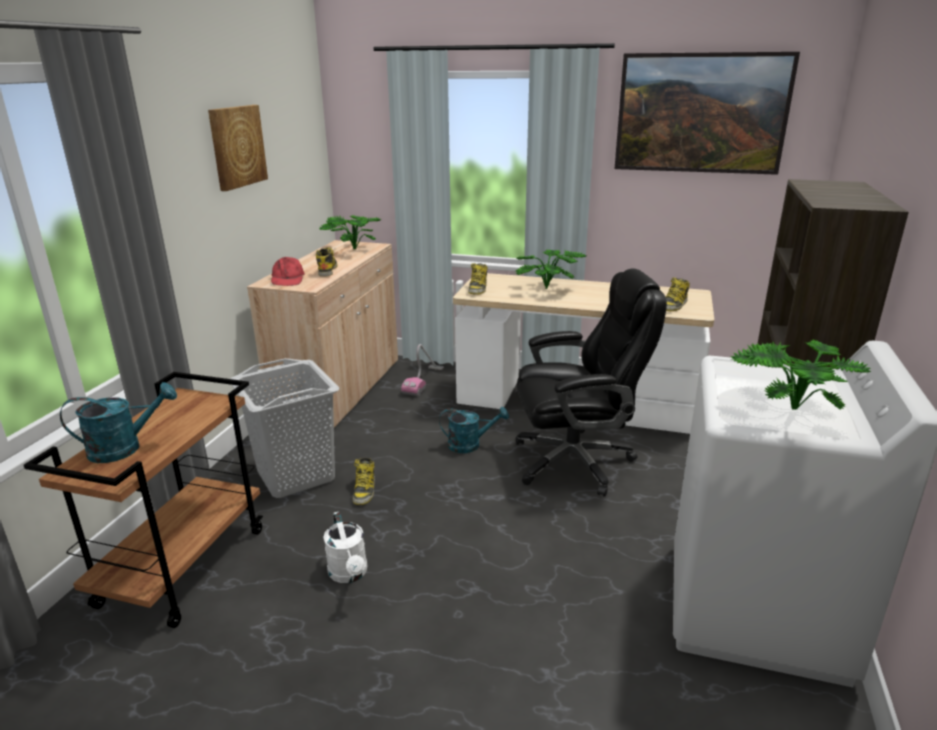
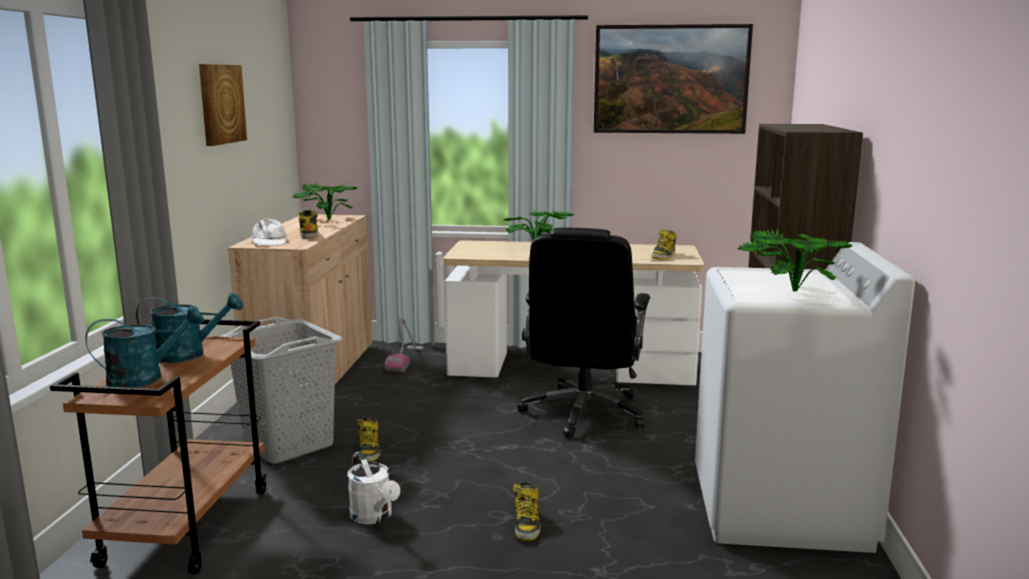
camera: 10 degrees left, 10 degrees down
red cap [271,257,305,286] -> white cap [251,218,287,246]
turquoise watering can [439,407,509,453] -> turquoise watering can moved to [136,293,243,363]
boot [468,263,487,295] -> boot moved to [513,482,541,541]
black office chair [516,269,667,497] -> black office chair turned 120 degrees clockwise [517,228,650,438]

